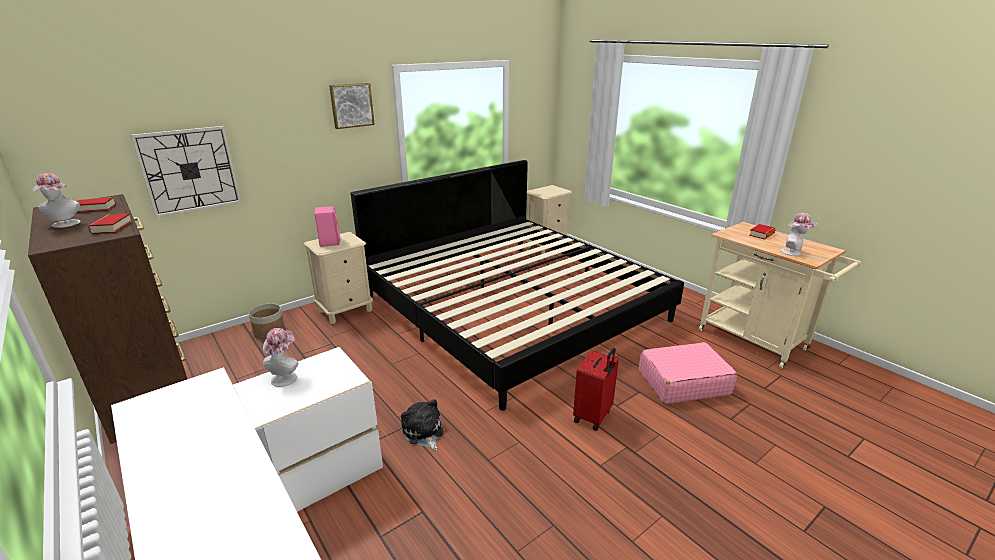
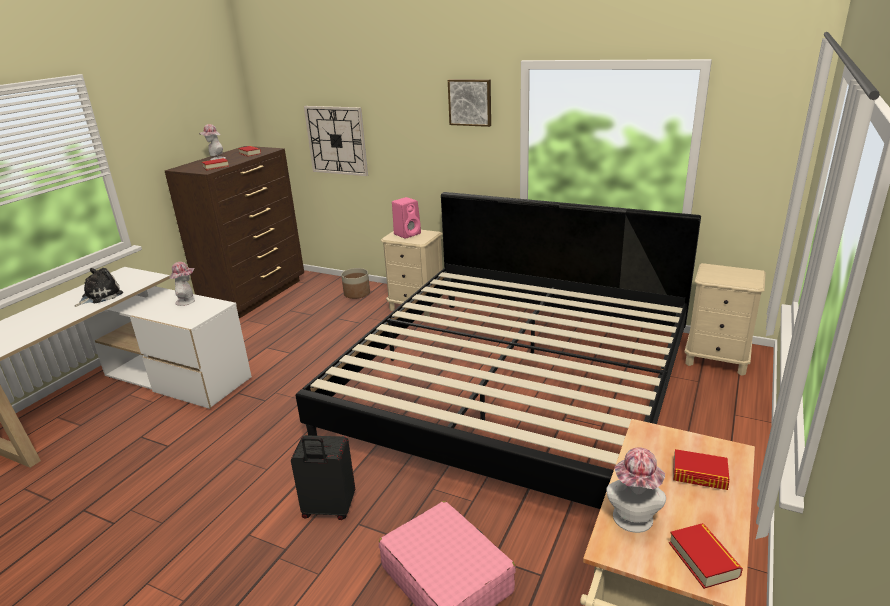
camera: 65 degrees right, 0 degrees up
plush toy [401,399,444,450] -> plush toy moved to [74,268,123,307]
red suitcase [573,348,619,431] -> black suitcase [291,435,355,520]
none -> book [669,523,743,589]

